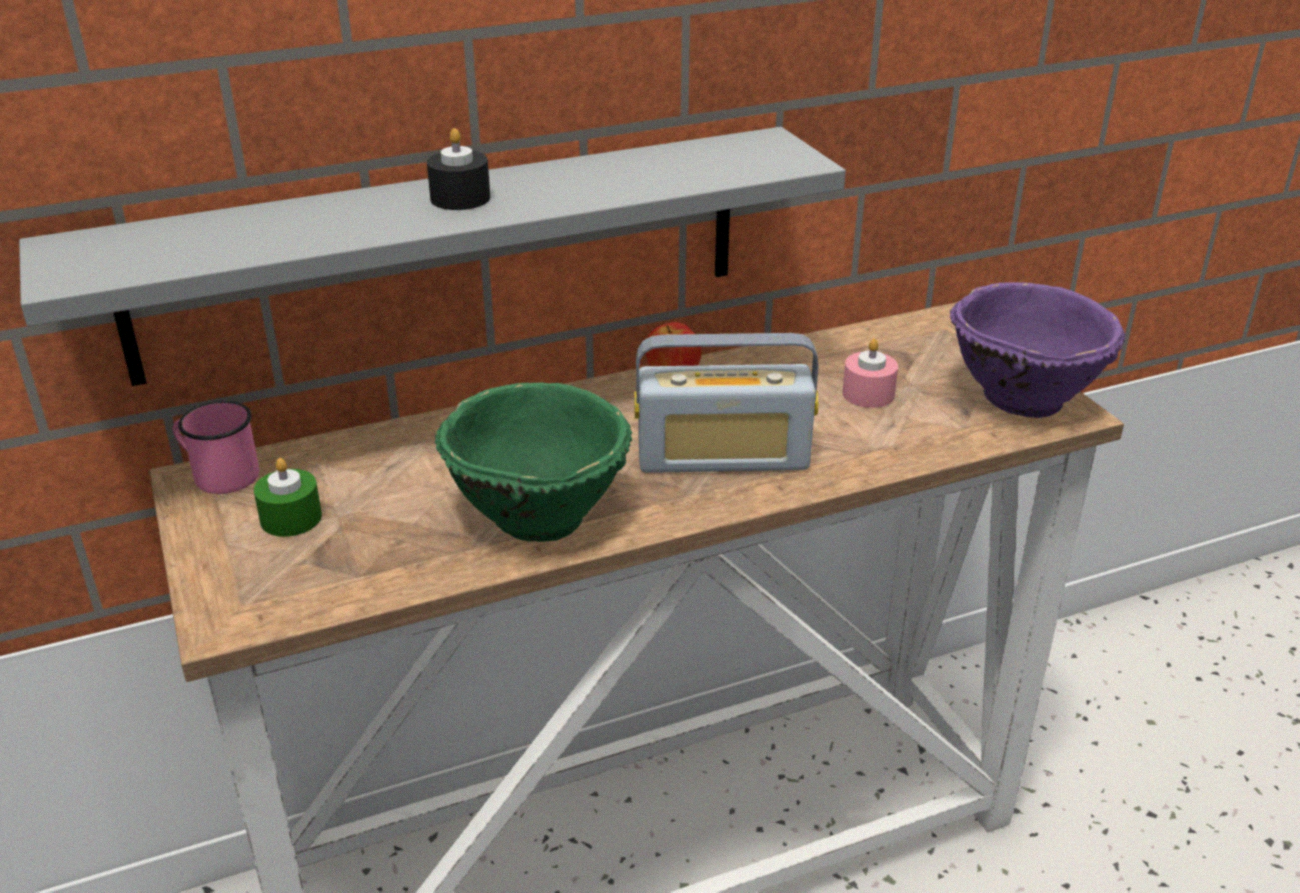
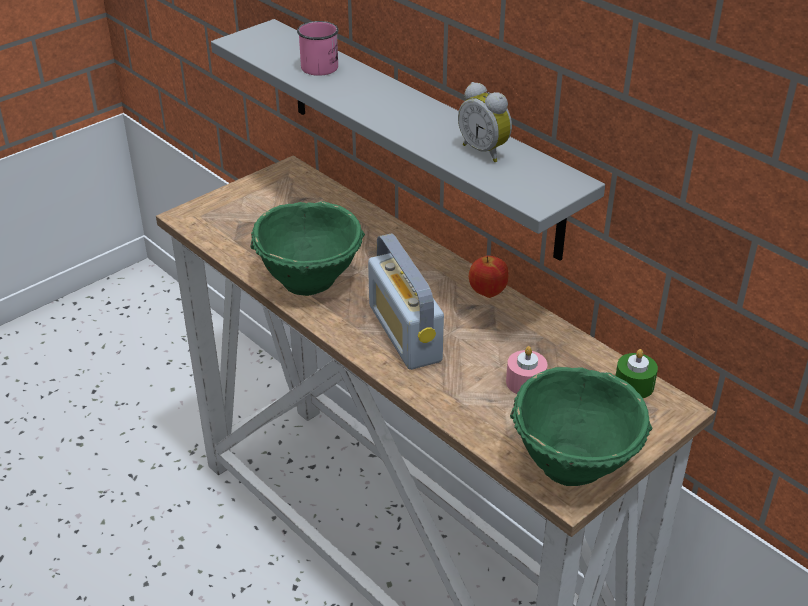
camera: 70 degrees right, 5 degrees up
pink mug [173,401,259,494] -> pink mug moved to [297,21,339,76]
green candle [254,458,322,537] -> green candle moved to [616,349,658,398]
black candle [427,128,490,210] -> none
purple bowl [950,282,1125,418] -> green bowl [510,367,653,486]
none -> alarm clock [458,82,512,162]

